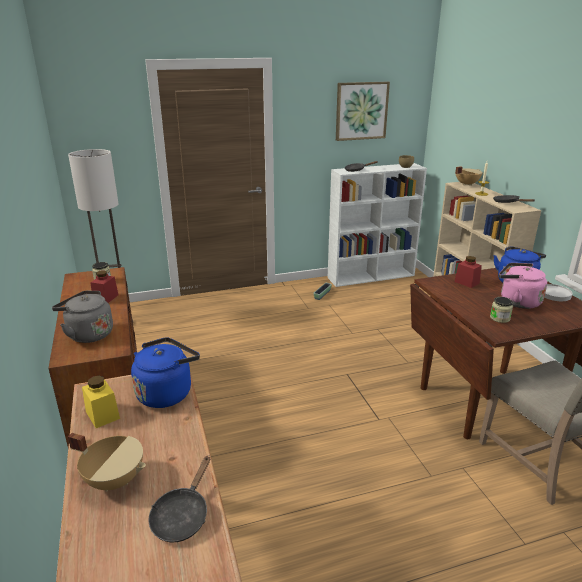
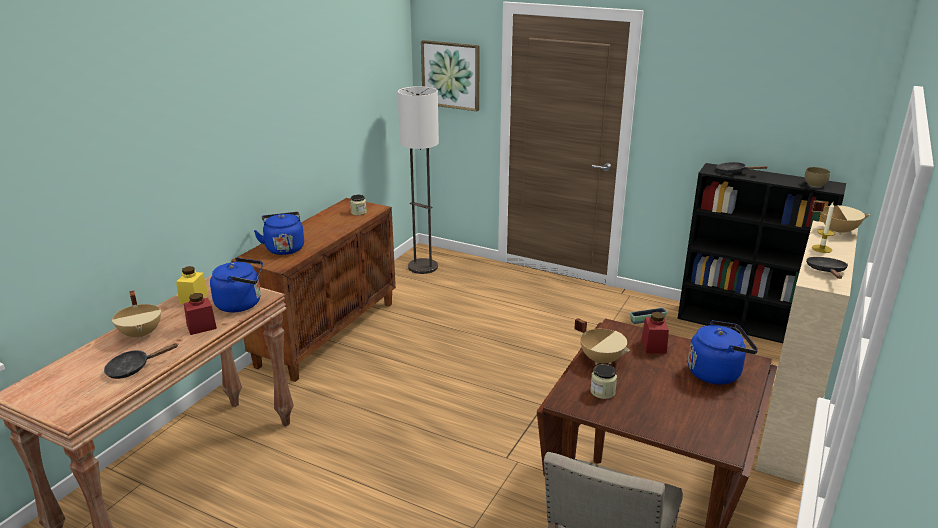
camera: 45 degrees right, 0 degrees up
grey kettle [52,291,113,343] -> blue kettle [254,212,304,255]
red jar [90,270,119,303] -> red jar moved to [184,293,217,335]
white bookcase [328,163,427,287] -> black bookcase [678,163,846,343]
picture [336,82,390,141] -> picture moved to [421,40,480,111]
pink kettle [499,263,547,309] -> none
white plate [544,284,573,301] -> none
none -> beige cooking pot [574,318,630,365]

